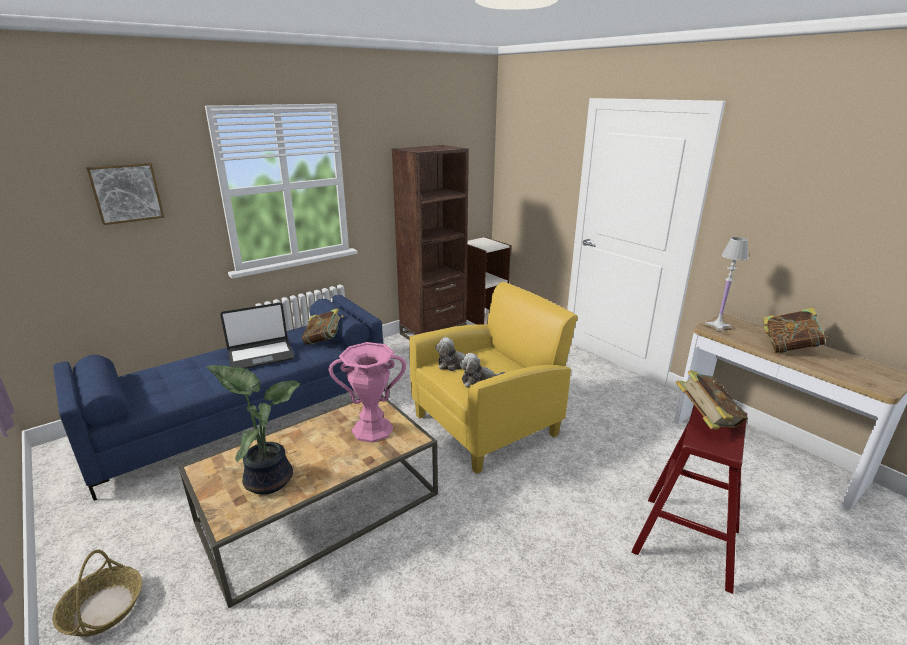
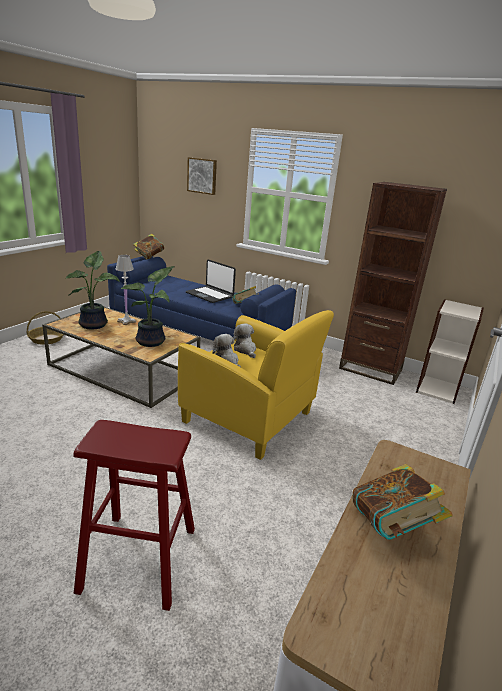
camera: 65 degrees right, 0 degrees up
pink vase [329,342,406,443] -> potted plant [121,266,175,347]
book [676,370,748,429] -> book moved to [133,234,165,259]
white table lamp [704,237,749,333] -> white table lamp moved to [115,255,136,325]

